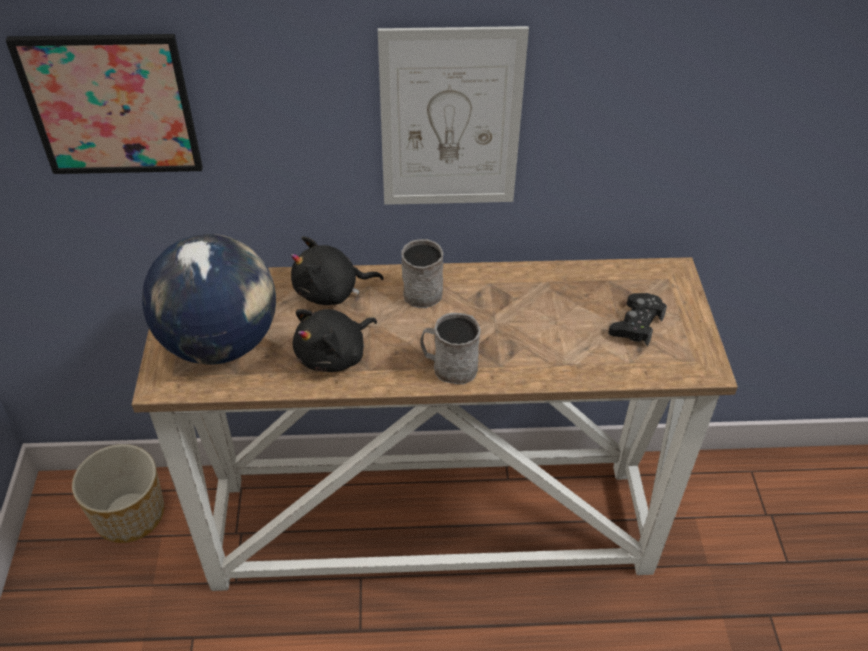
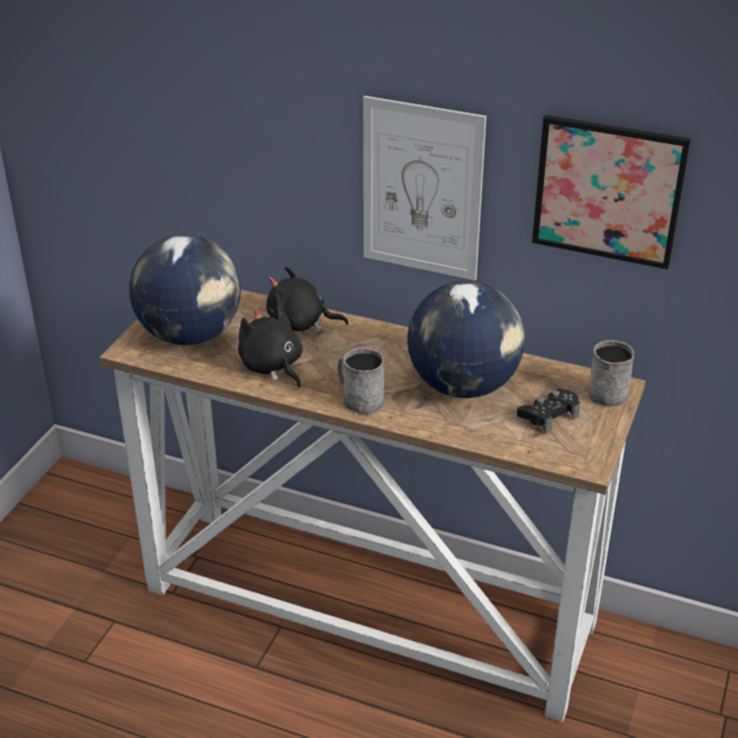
camera: 25 degrees right, 10 degrees down
picture [6,34,203,174] -> picture moved to [532,115,691,269]
planter [72,444,164,543] -> none
black plush toy [293,309,377,372] -> black plush toy turned 75 degrees clockwise [238,306,303,388]
grey mug [401,239,444,308] -> grey mug moved to [589,340,634,407]
none -> globe [407,281,525,398]

